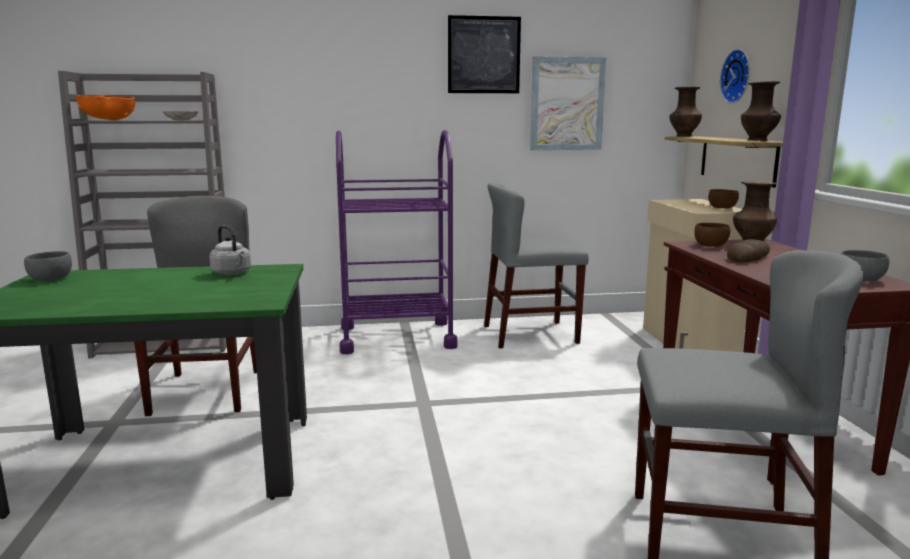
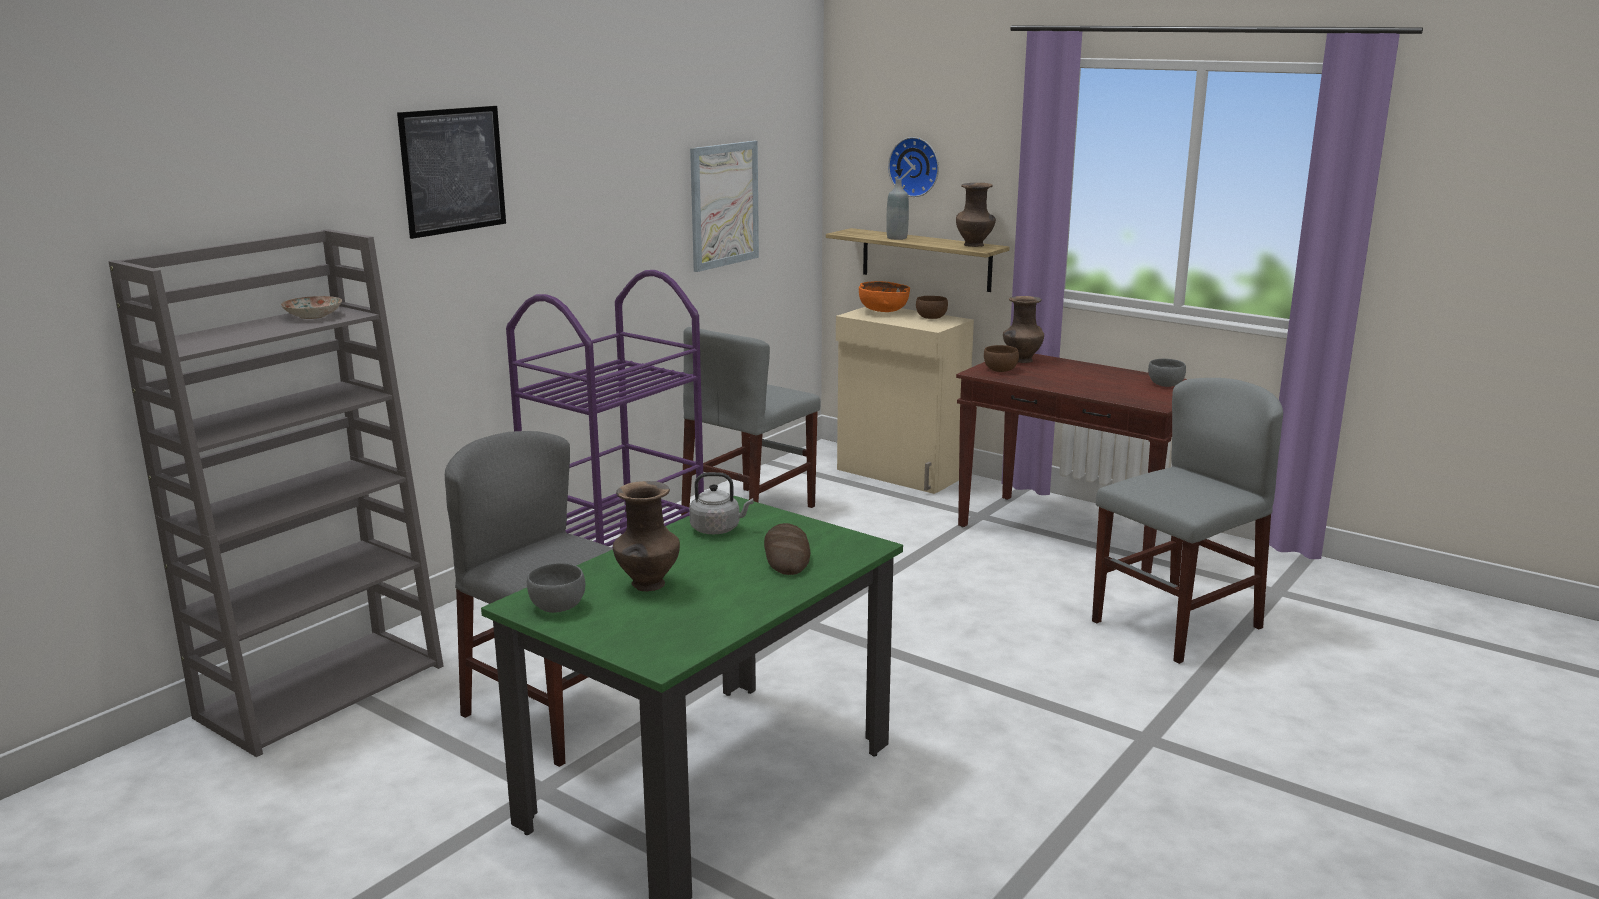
camera: 45 degrees left, 5 degrees up
orange bowl [76,95,135,120] -> orange bowl moved to [859,281,910,312]
picture [448,15,521,93] -> picture moved to [397,106,506,239]
brown vase [669,87,702,137] -> brown vase moved to [613,481,680,591]
bread [727,239,770,262] -> bread moved to [764,523,810,575]
none -> grey bottle [886,178,909,240]

